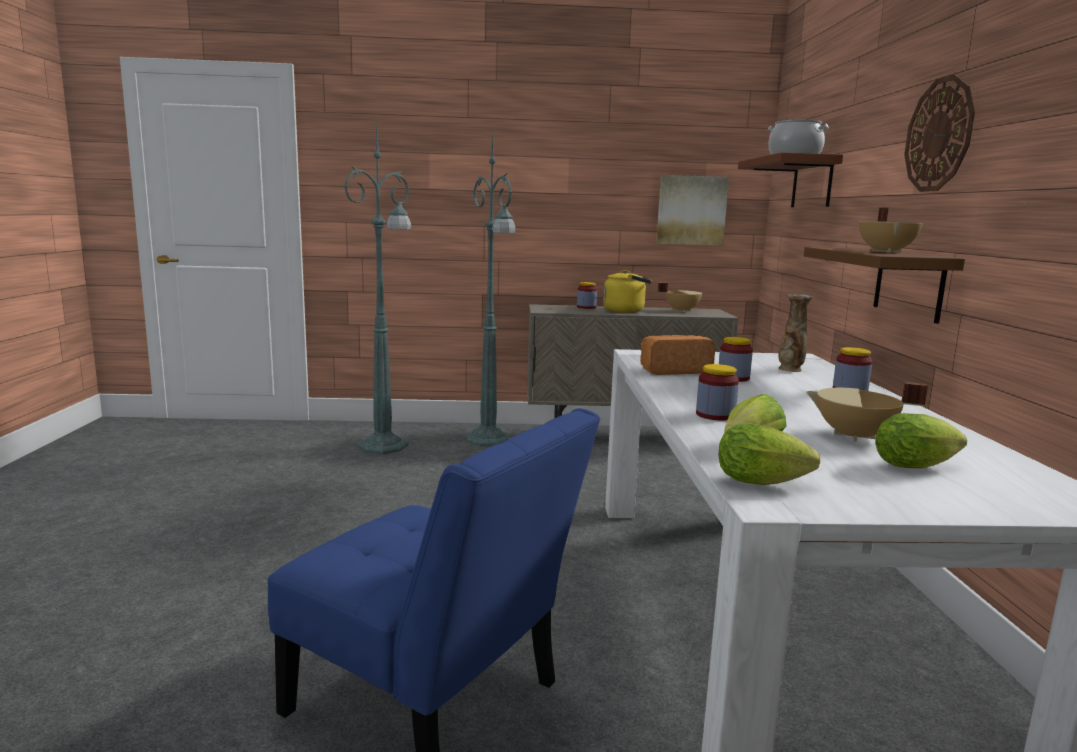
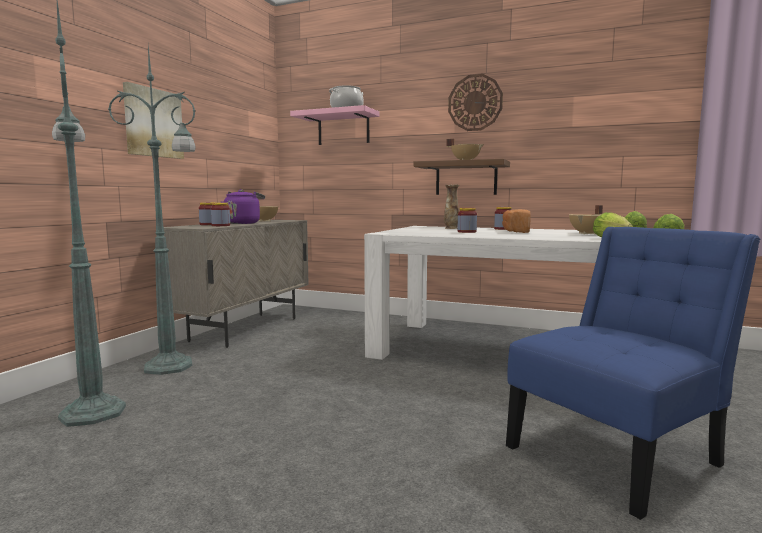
camera: 65 degrees left, 5 degrees down
yellow kettle [603,270,652,313] -> purple kettle [221,189,265,224]
bread [640,335,715,375] -> bread moved to [502,209,531,233]
picture [656,175,729,246] -> picture moved to [123,82,184,159]
jar [696,364,739,421] -> jar moved to [211,203,230,226]
brown shelf [738,152,843,207] -> pink shelf [290,105,380,145]

